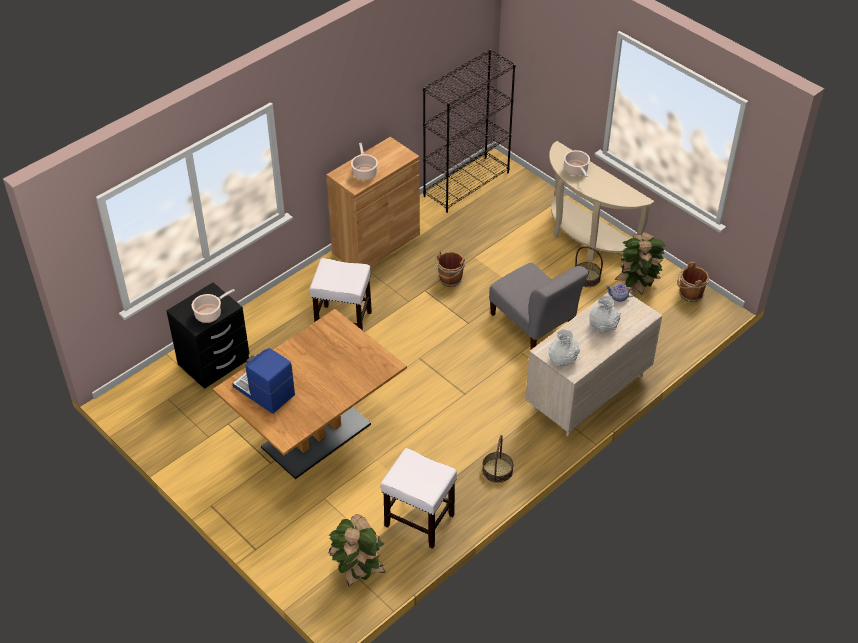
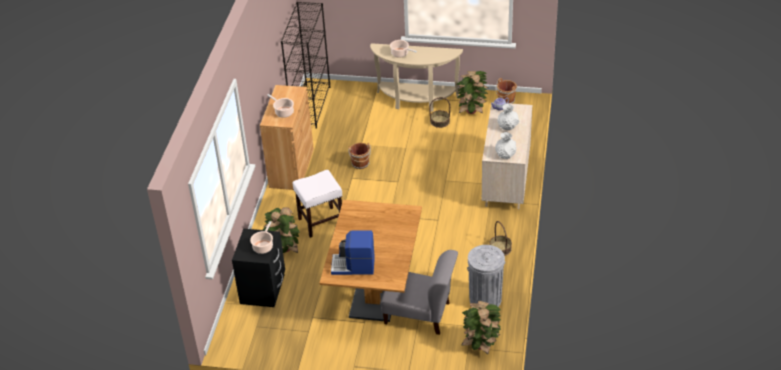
camera: 35 degrees left, 5 degrees down
white stool [381,448,457,549] -> grey trash can [467,245,505,307]
grey chair [489,263,589,349] -> grey chair moved to [381,250,458,335]
none -> potted plant [263,207,300,253]

